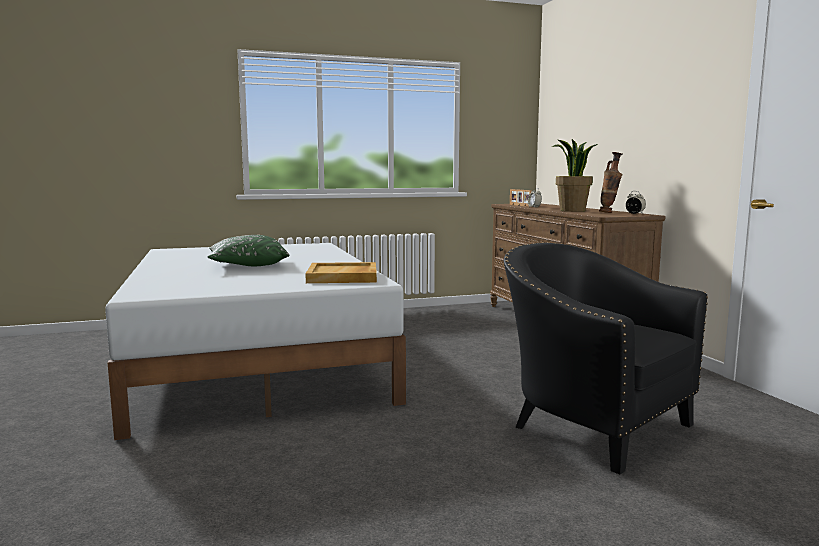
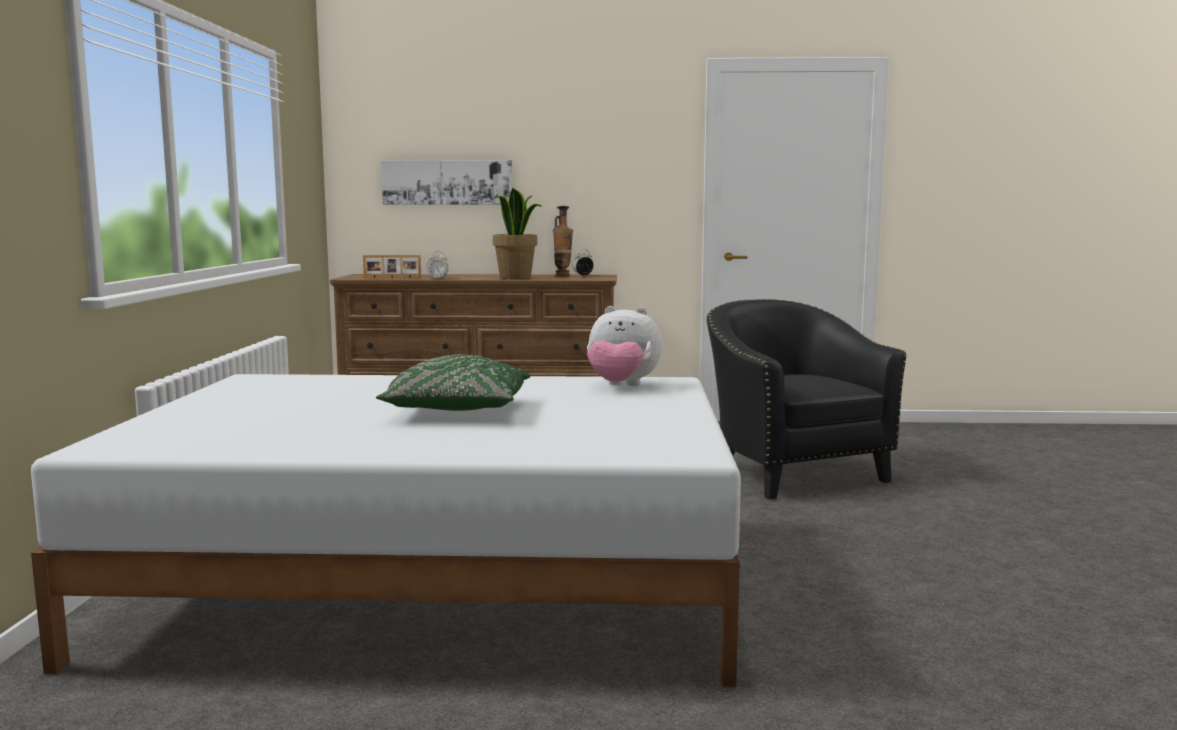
camera: 70 degrees left, 0 degrees up
beige tray [305,262,377,283] -> plush toy [587,306,662,386]
black armchair [504,242,708,474] -> black armchair turned 90 degrees clockwise [707,299,906,499]
none -> picture [381,160,512,205]

